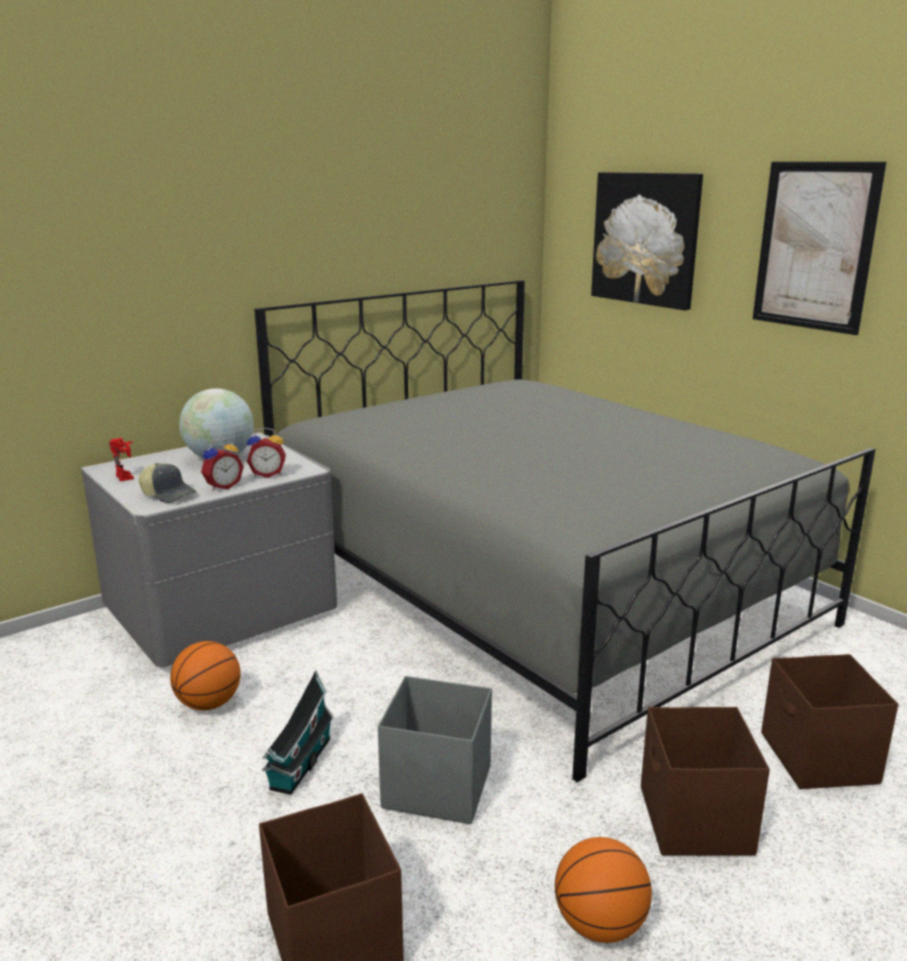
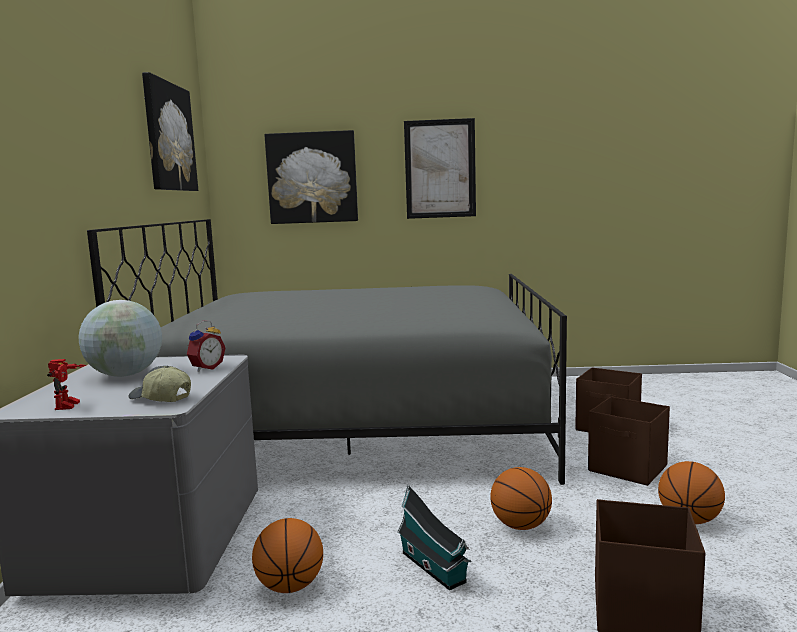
camera: 50 degrees left, 10 degrees down
toy robot [109,438,134,481] -> toy robot turned 75 degrees clockwise [47,359,87,410]
cap [139,463,196,503] -> cap turned 135 degrees counterclockwise [129,366,191,402]
alarm clock [201,438,244,491] -> none
grey storage box [378,676,492,824] -> basketball [490,467,552,530]
none -> picture [142,72,198,191]

